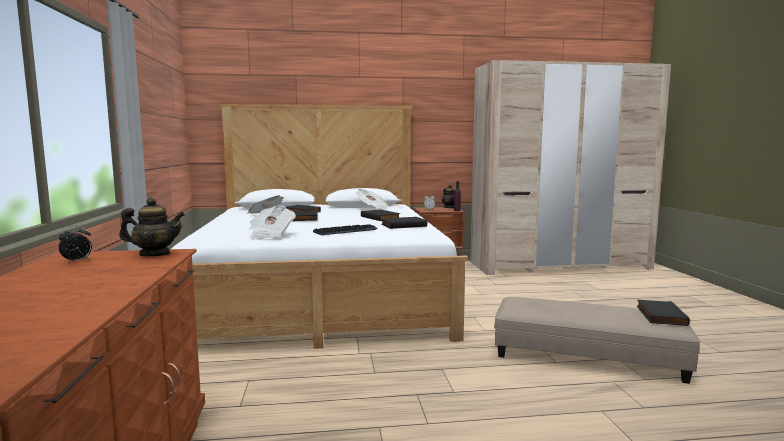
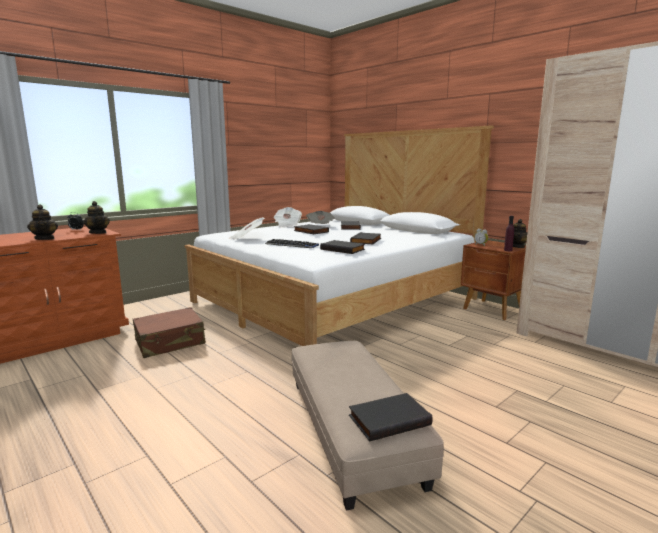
camera: 55 degrees right, 5 degrees up
newspaper [356,189,389,210] -> newspaper moved to [274,207,302,228]
none -> teapot [27,205,58,240]
none -> brown suitcase [133,307,206,358]

